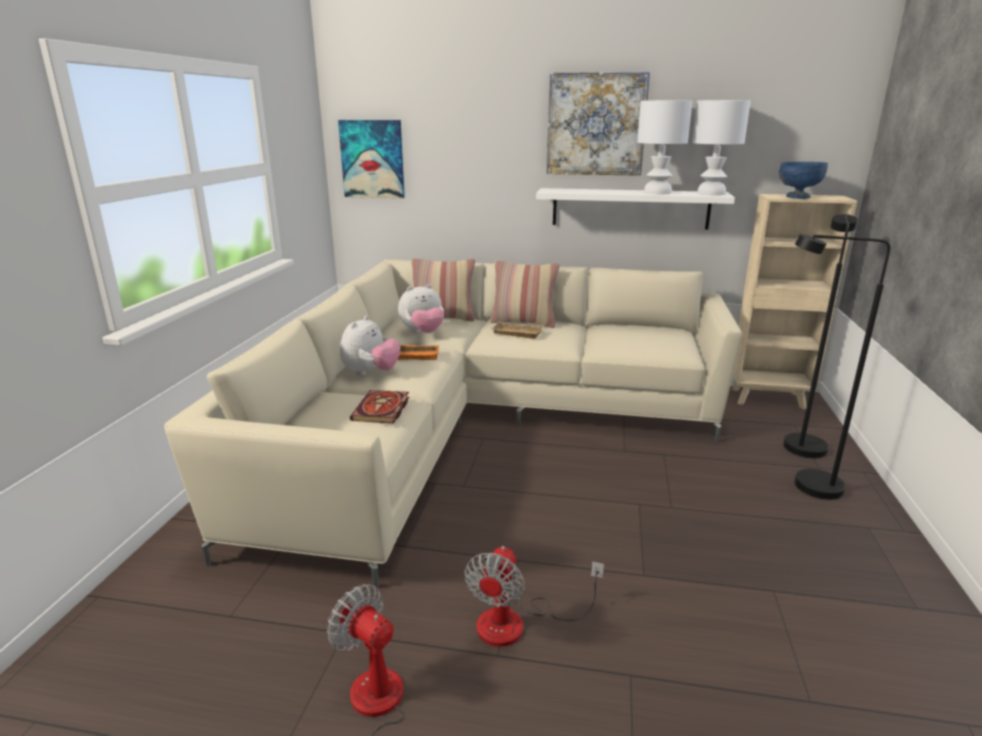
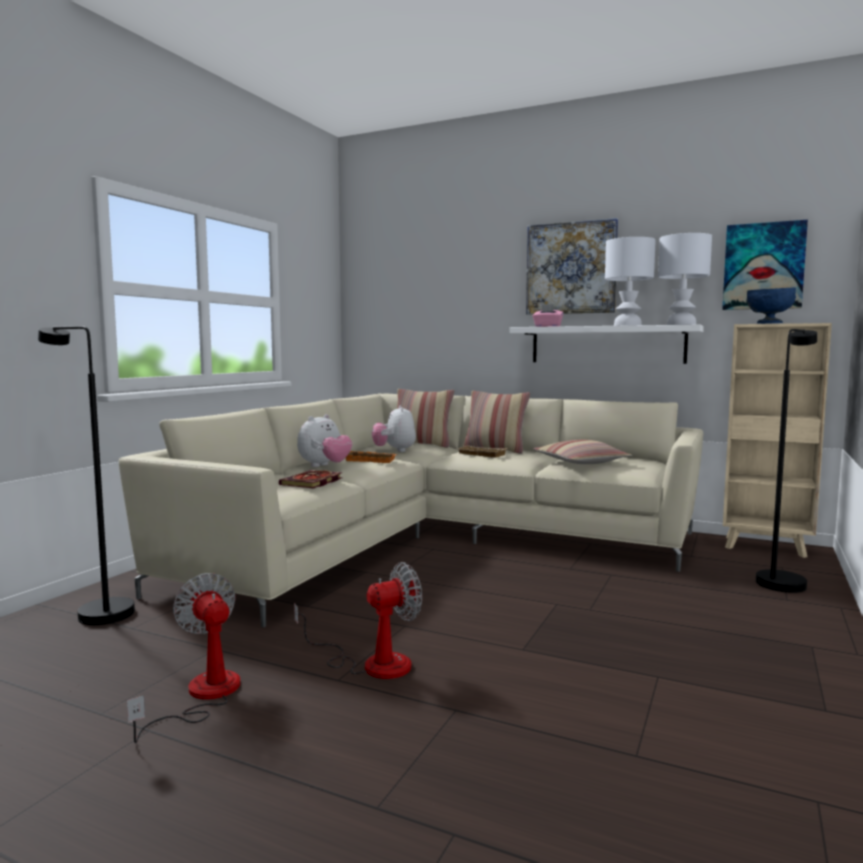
camera: 15 degrees right, 15 degrees down
picture [338,120,405,198] -> picture moved to [722,220,808,310]
plush toy [398,284,444,333] -> plush toy turned 90 degrees clockwise [372,406,416,452]
fan [464,546,604,647] -> fan turned 150 degrees counterclockwise [294,562,422,679]
black floor lamp [794,234,890,500] -> black floor lamp moved to [38,326,135,625]
none -> pink tissue box [533,304,563,327]
none -> pillow [533,440,632,464]

